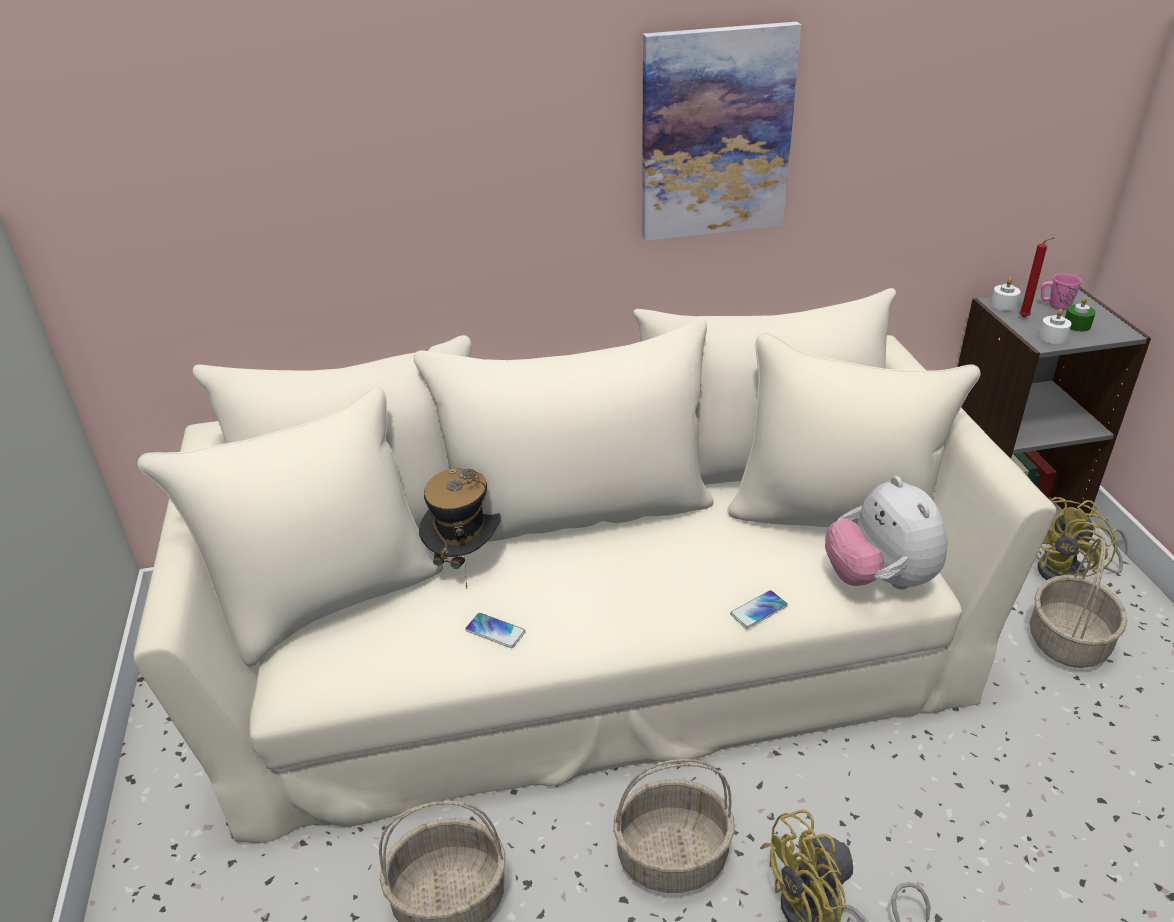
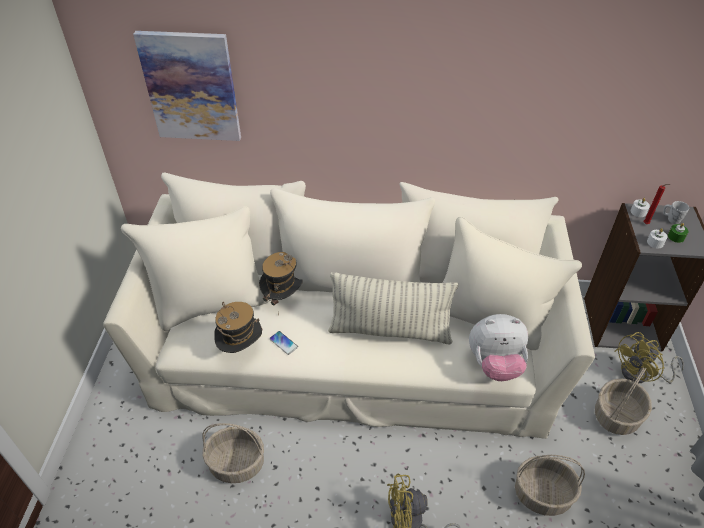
camera: 15 degrees right, 10 degrees up
basket [613,759,735,893] -> basket moved to [515,455,585,516]
picture [642,22,802,241] -> picture moved to [133,31,241,141]
phone [730,590,788,629] -> none
plush toy [825,476,948,589] -> plush toy turned 90 degrees counterclockwise [469,314,528,381]
pink mug [1041,273,1081,310] -> white mug [663,201,689,224]
none -> hat [214,302,263,353]
none -> pillow [328,272,459,345]

